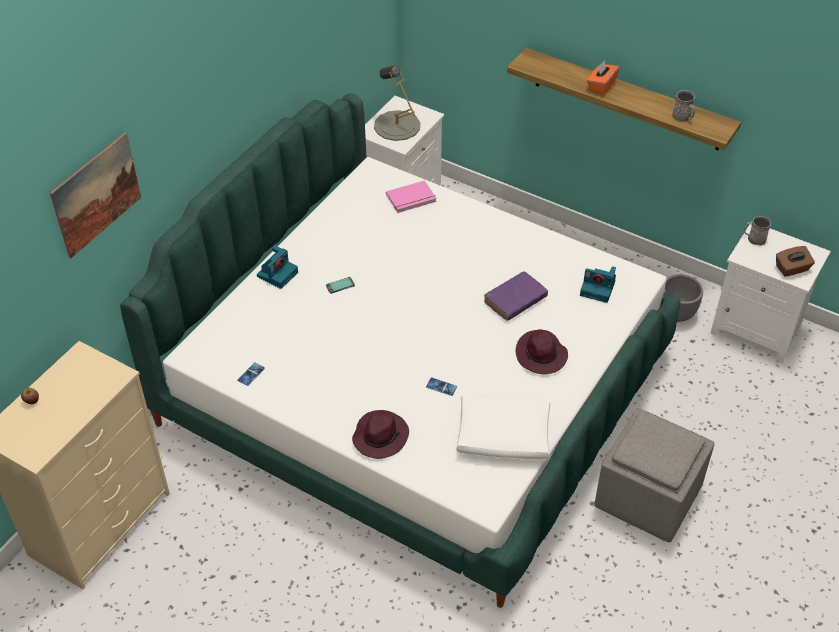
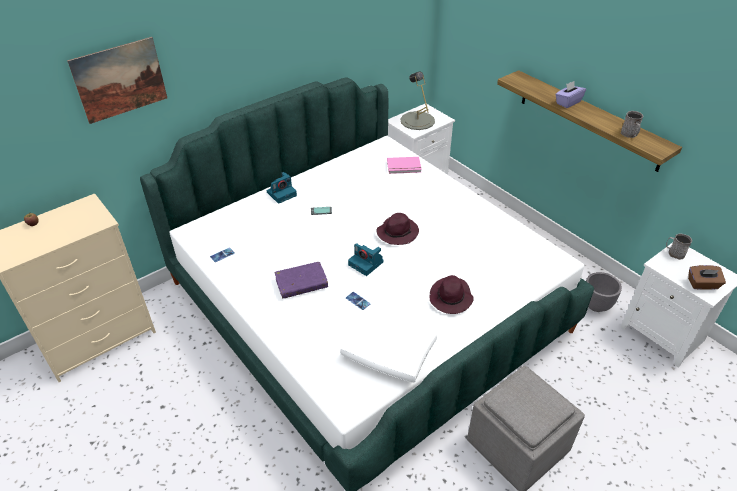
camera: 20 degrees right, 5 degrees down
purple hat [352,410,409,459] -> purple hat moved to [377,213,419,245]
purple book [484,271,548,321] -> purple book moved to [275,262,328,298]
camera [580,266,616,303] -> camera moved to [348,243,384,276]
orange tissue box [587,60,620,95] -> purple tissue box [555,81,586,108]

